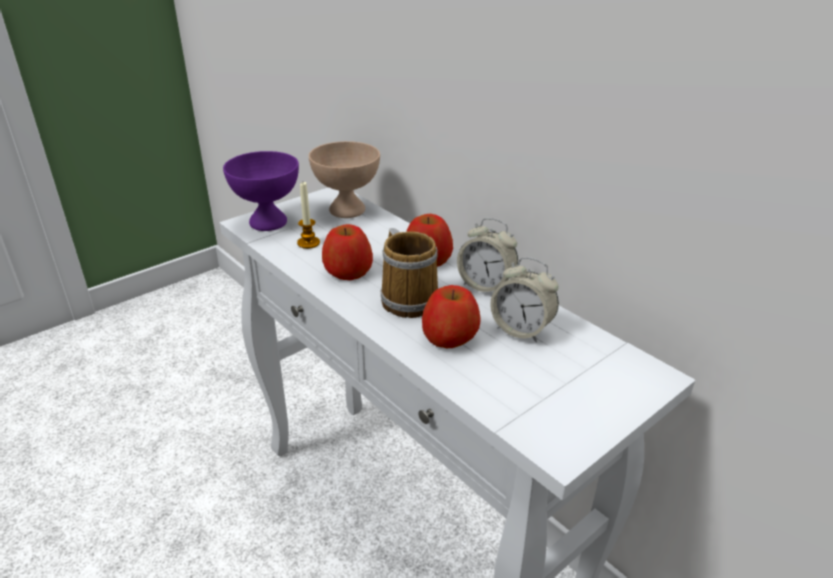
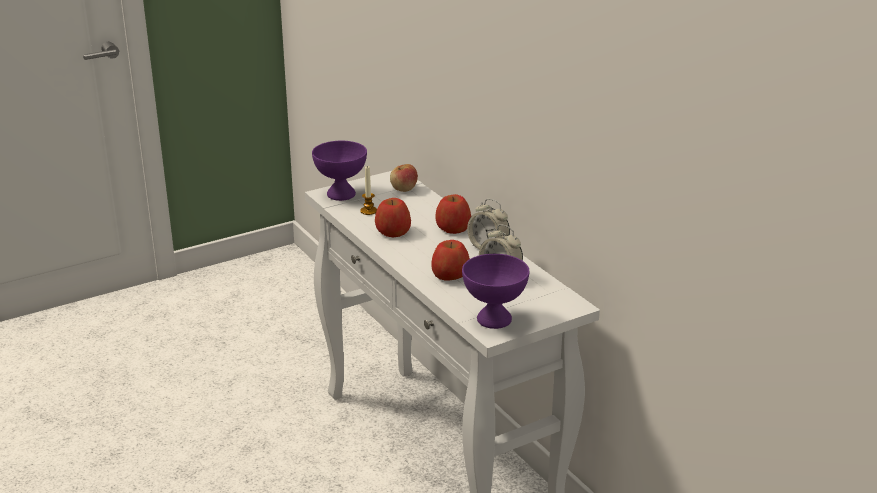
camera: 10 degrees right, 5 degrees down
beige bowl [309,141,380,218] -> apple [390,164,418,192]
mug [380,228,439,318] -> none
none -> purple bowl [462,254,529,329]

